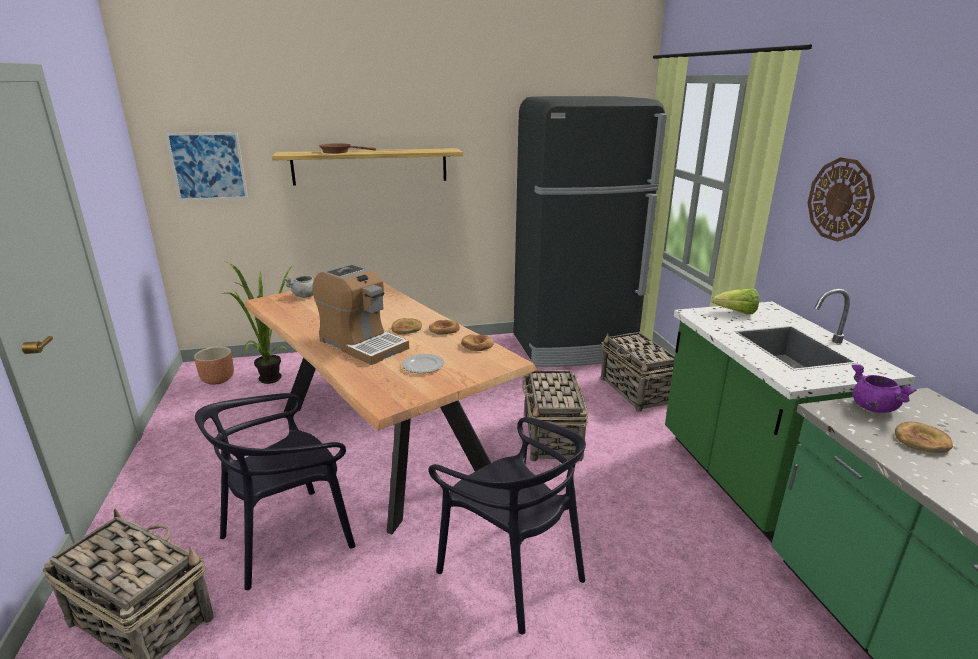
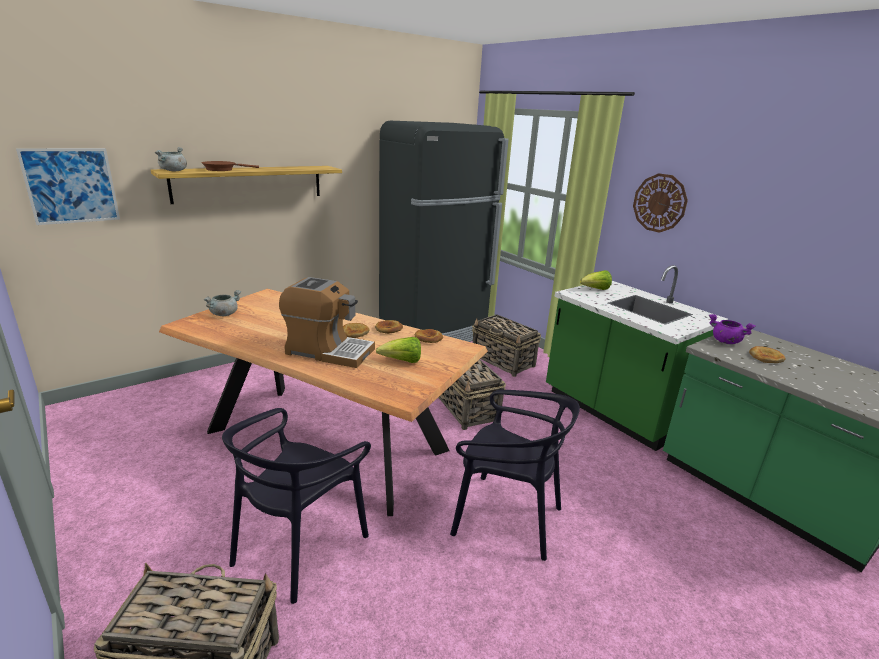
camera: 25 degrees left, 0 degrees up
brown planter [194,346,234,385] -> none
potted plant [221,262,292,384] -> none
plate [402,354,444,373] -> lettuce [376,337,421,363]
none -> grey cooking pot [155,147,187,171]

